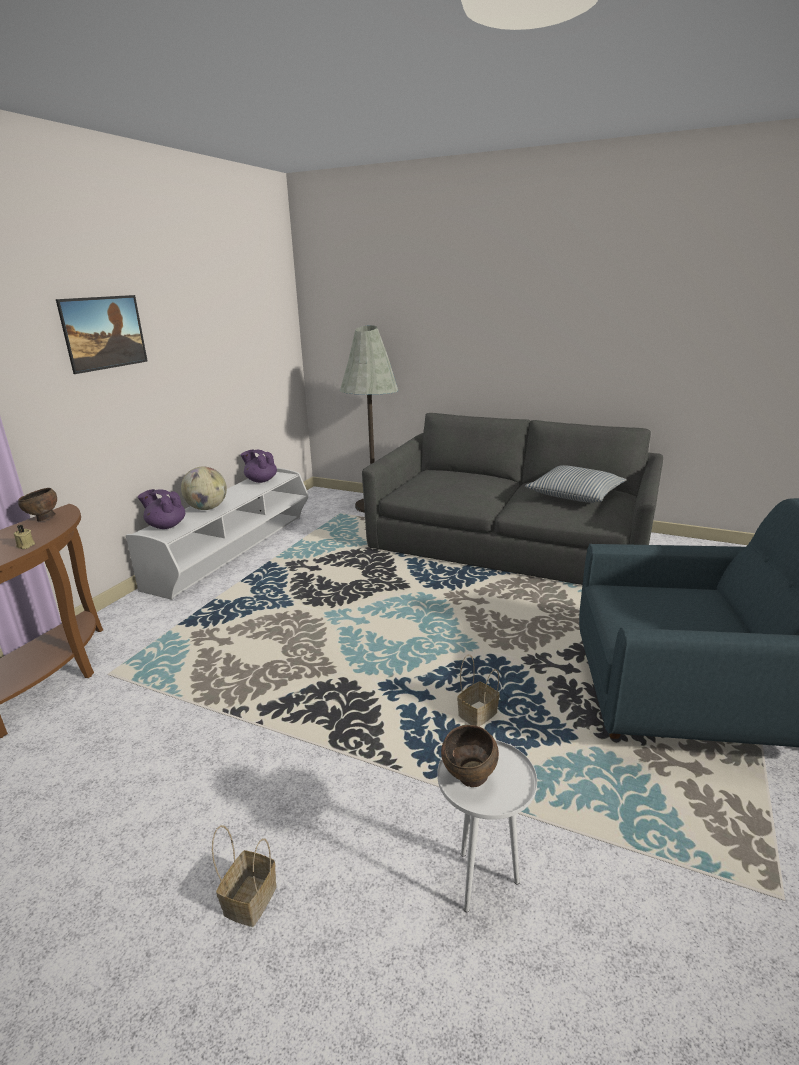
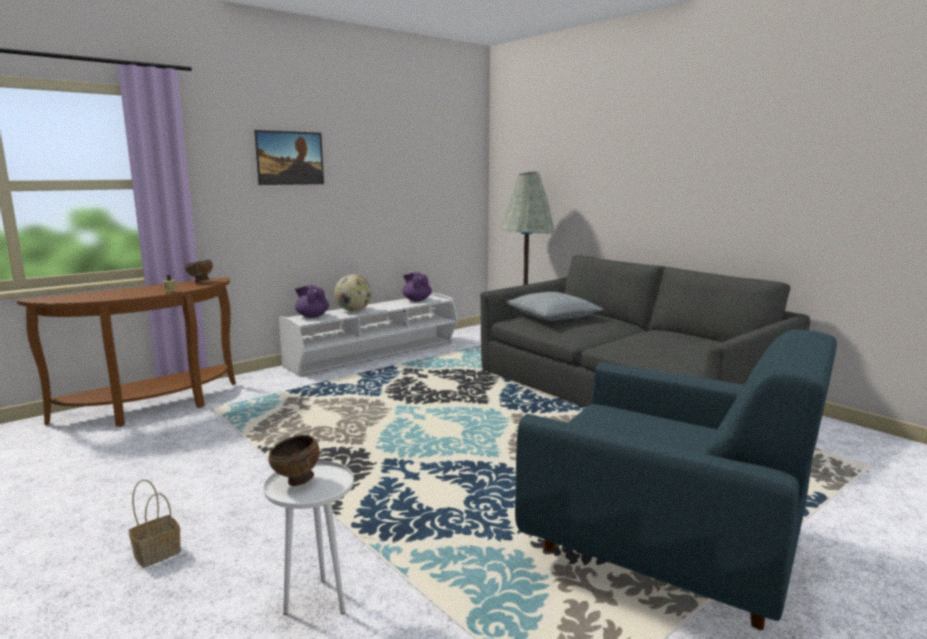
camera: 25 degrees right, 10 degrees down
basket [457,654,500,726] -> none
pillow [525,465,626,503] -> pillow moved to [506,292,603,321]

